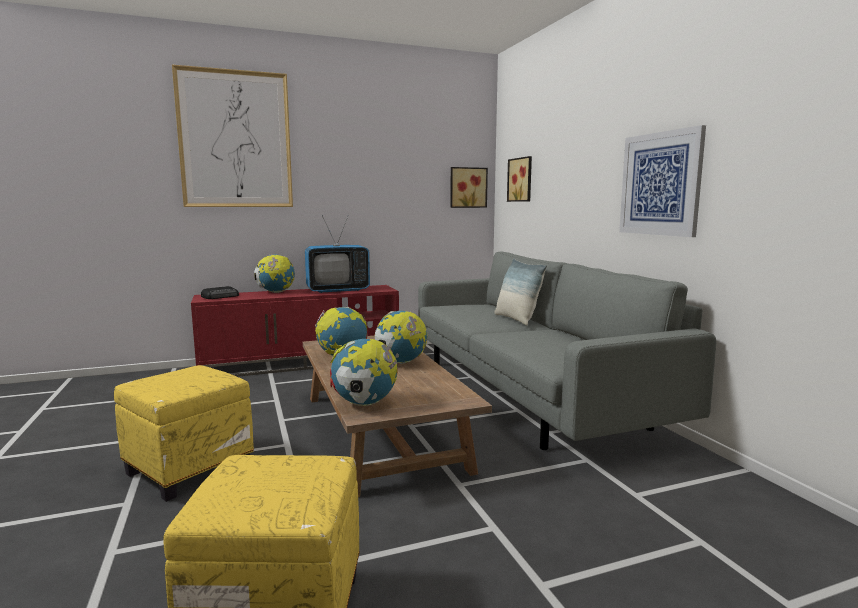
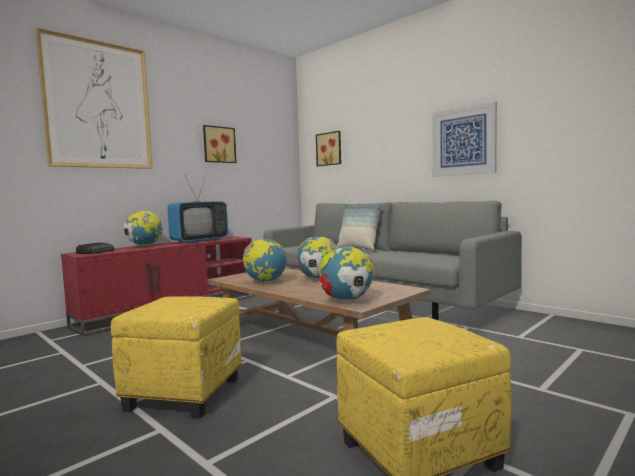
camera: 25 degrees left, 5 degrees down
picture [450,167,488,208] -> picture moved to [203,125,237,163]

